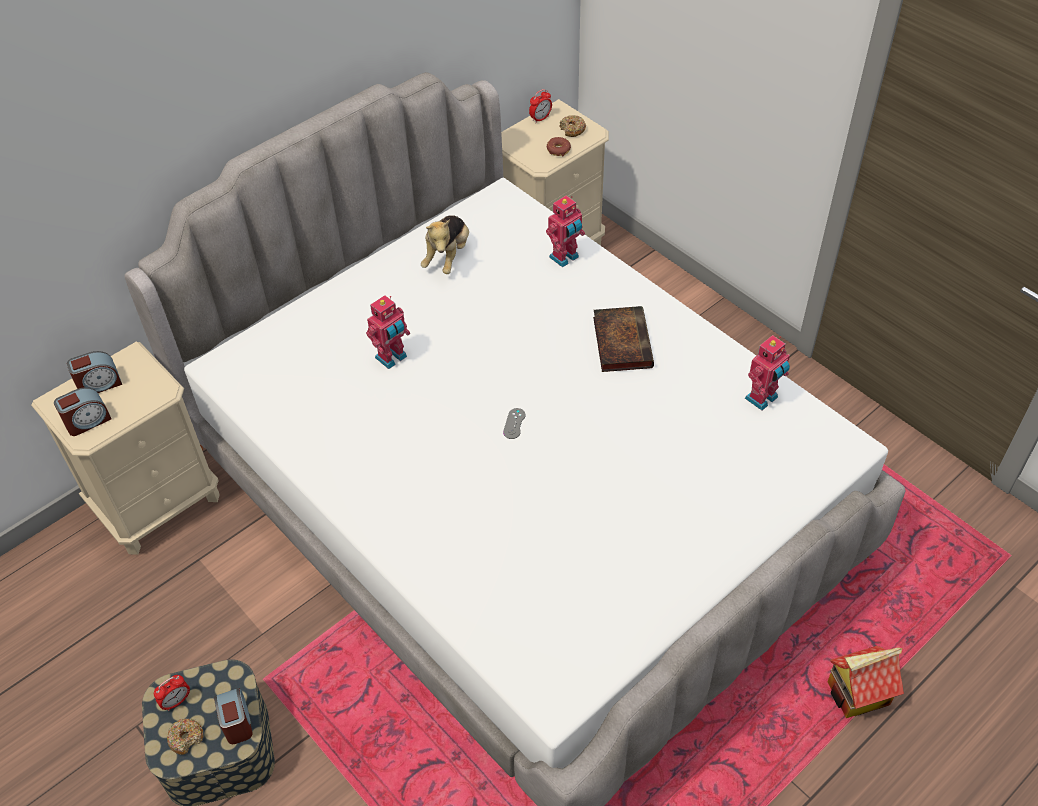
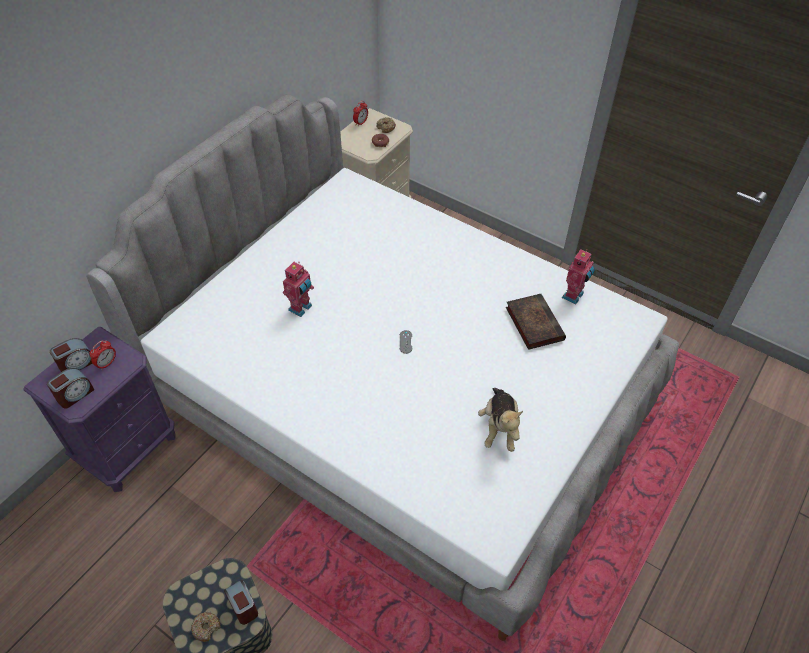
camera: 15 degrees left, 0 degrees up
beige nightstand [31,341,220,555] -> purple nightstand [23,327,175,492]
alarm clock [154,675,190,711] -> alarm clock moved to [89,340,116,370]
plush toy [421,215,469,274] -> plush toy moved to [478,388,523,452]
toy robot [546,196,585,268] -> none
book [593,306,654,372] -> book moved to [506,294,566,350]
toy house [827,646,904,718] -> none

